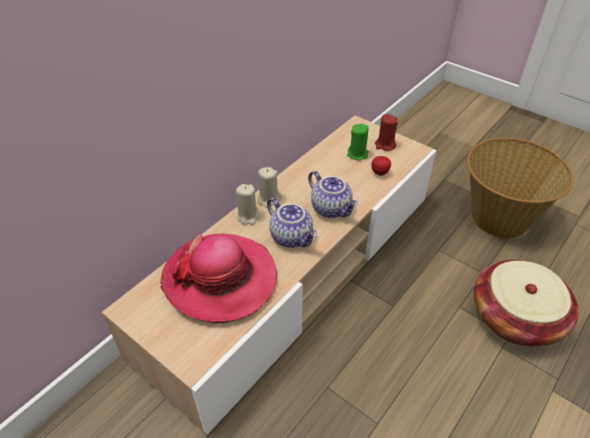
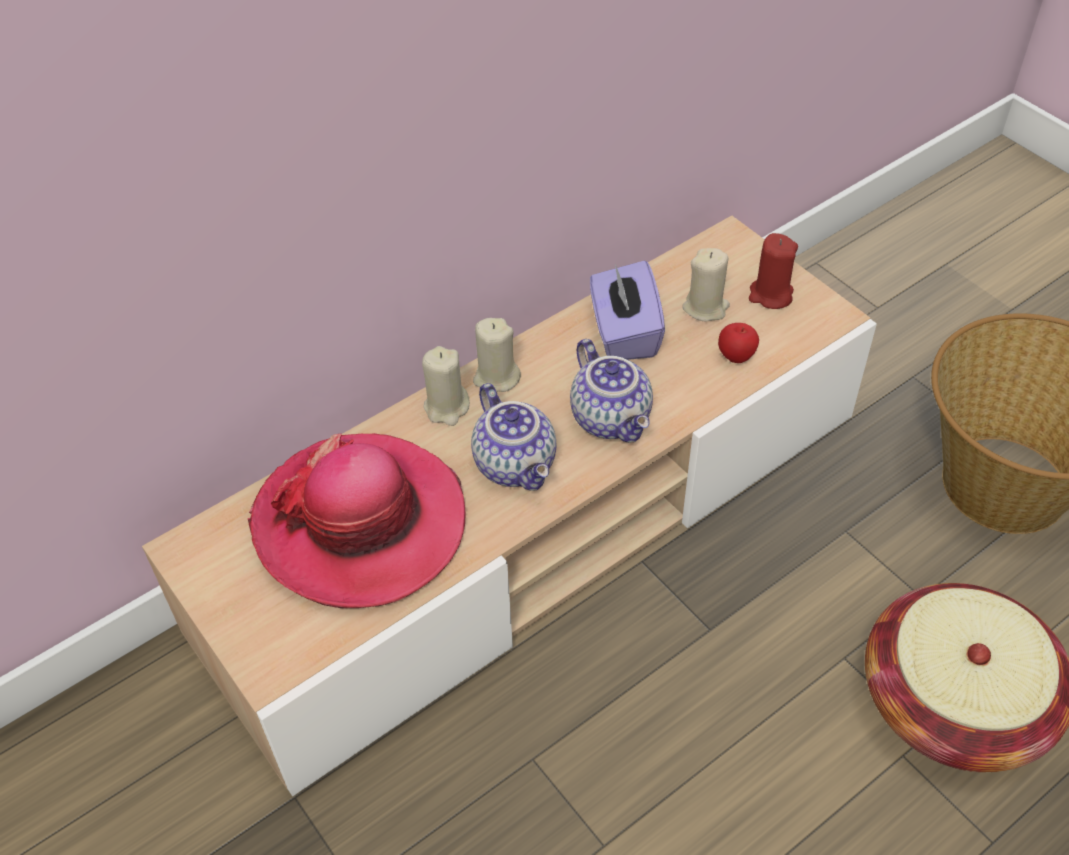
camera: 15 degrees right, 5 degrees up
green candle [347,124,369,160] -> beige candle [682,248,730,322]
none -> purple tissue box [590,260,665,360]

